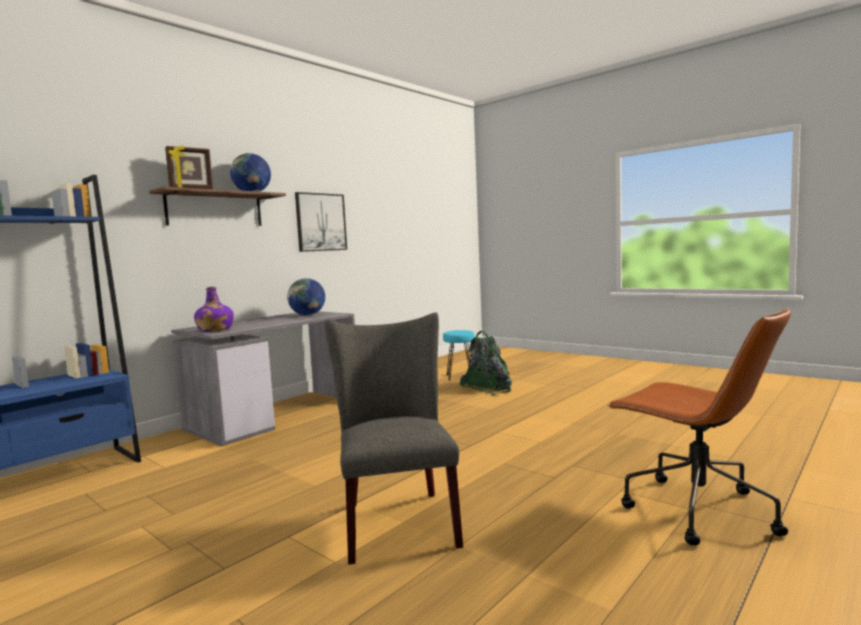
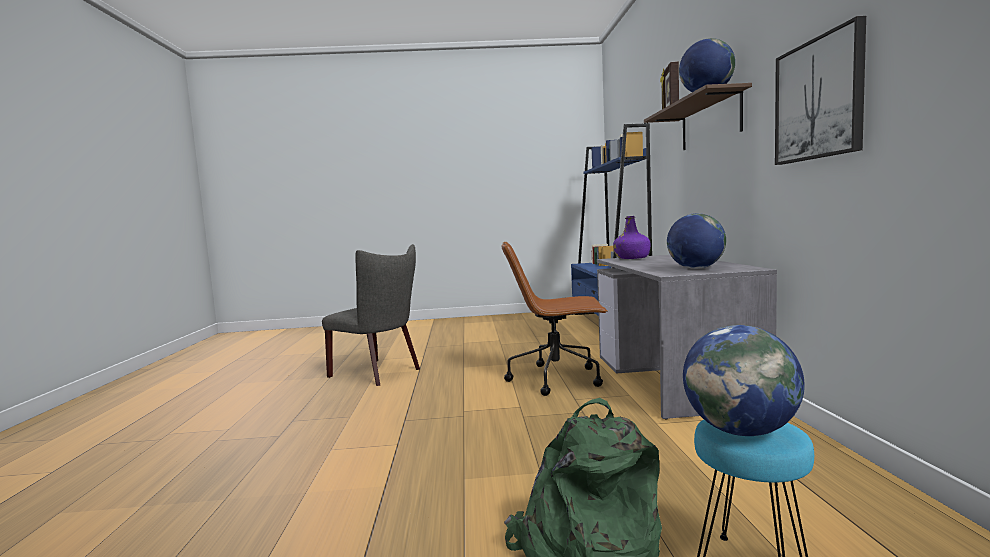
camera: 135 degrees right, 0 degrees up
brown office chair [607,307,791,545] -> brown office chair moved to [501,242,608,396]
none -> globe [683,325,805,436]

